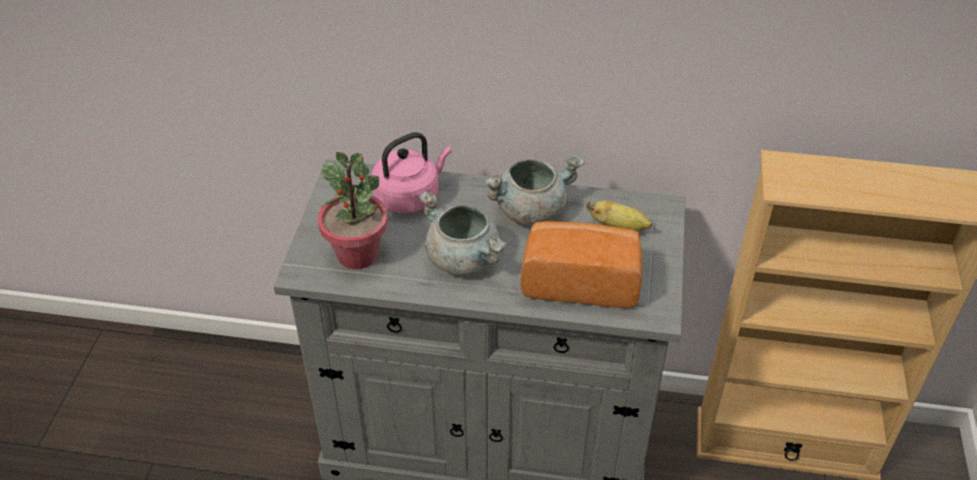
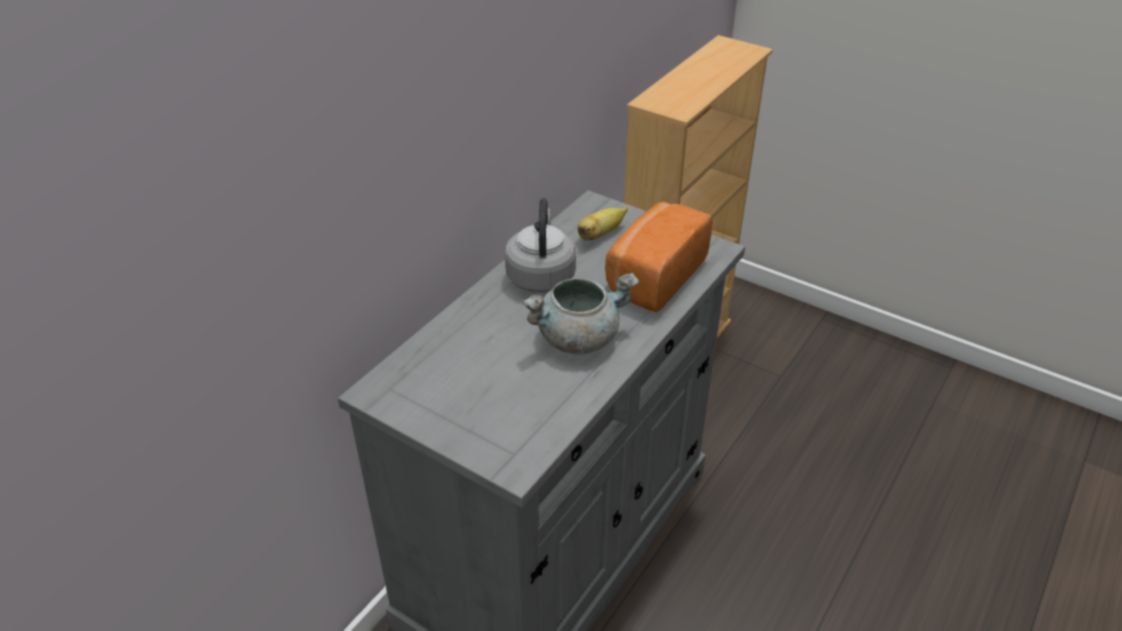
camera: 65 degrees left, 5 degrees down
potted plant [318,152,388,269] -> none
pink kettle [372,132,452,214] -> none
grey cooking pot [484,154,584,226] -> grey kettle [505,198,576,293]

